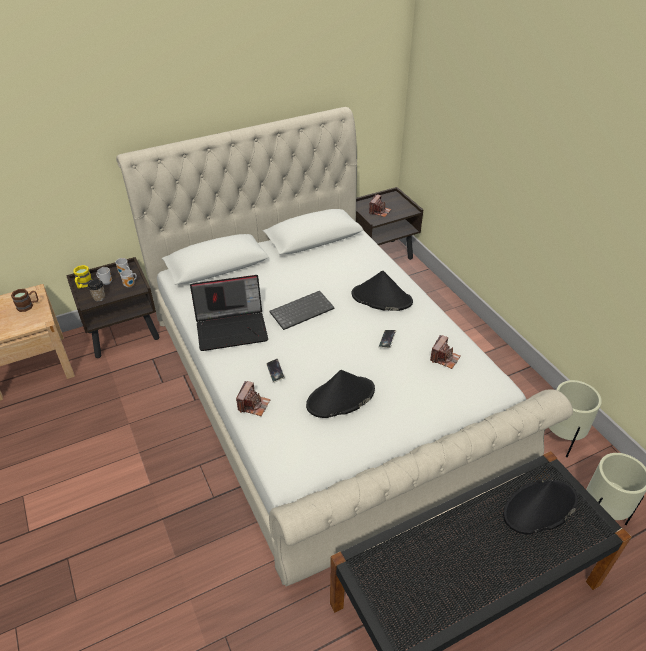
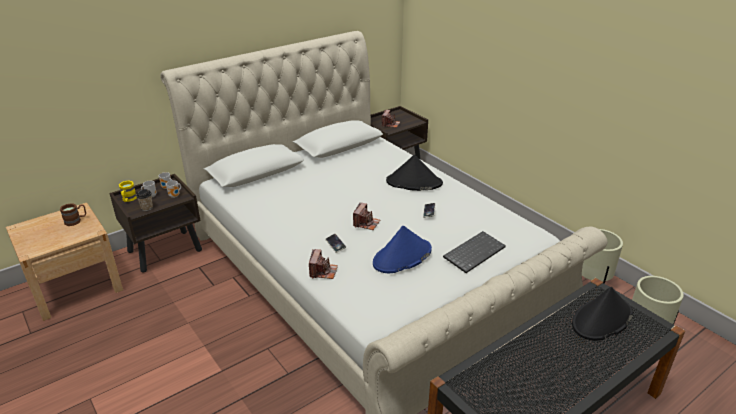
camera: 10 degrees left, 10 degrees down
laptop [190,275,268,351] -> none
keyboard [269,291,335,330] -> keyboard moved to [443,231,506,273]
black hat [306,370,375,418] -> blue hat [373,225,432,273]
camera [430,335,461,369] -> camera moved to [353,203,380,230]

